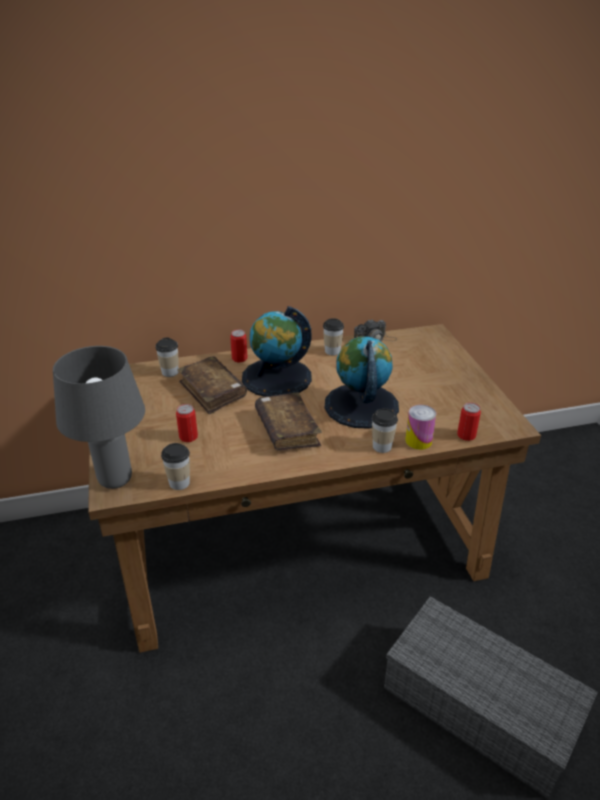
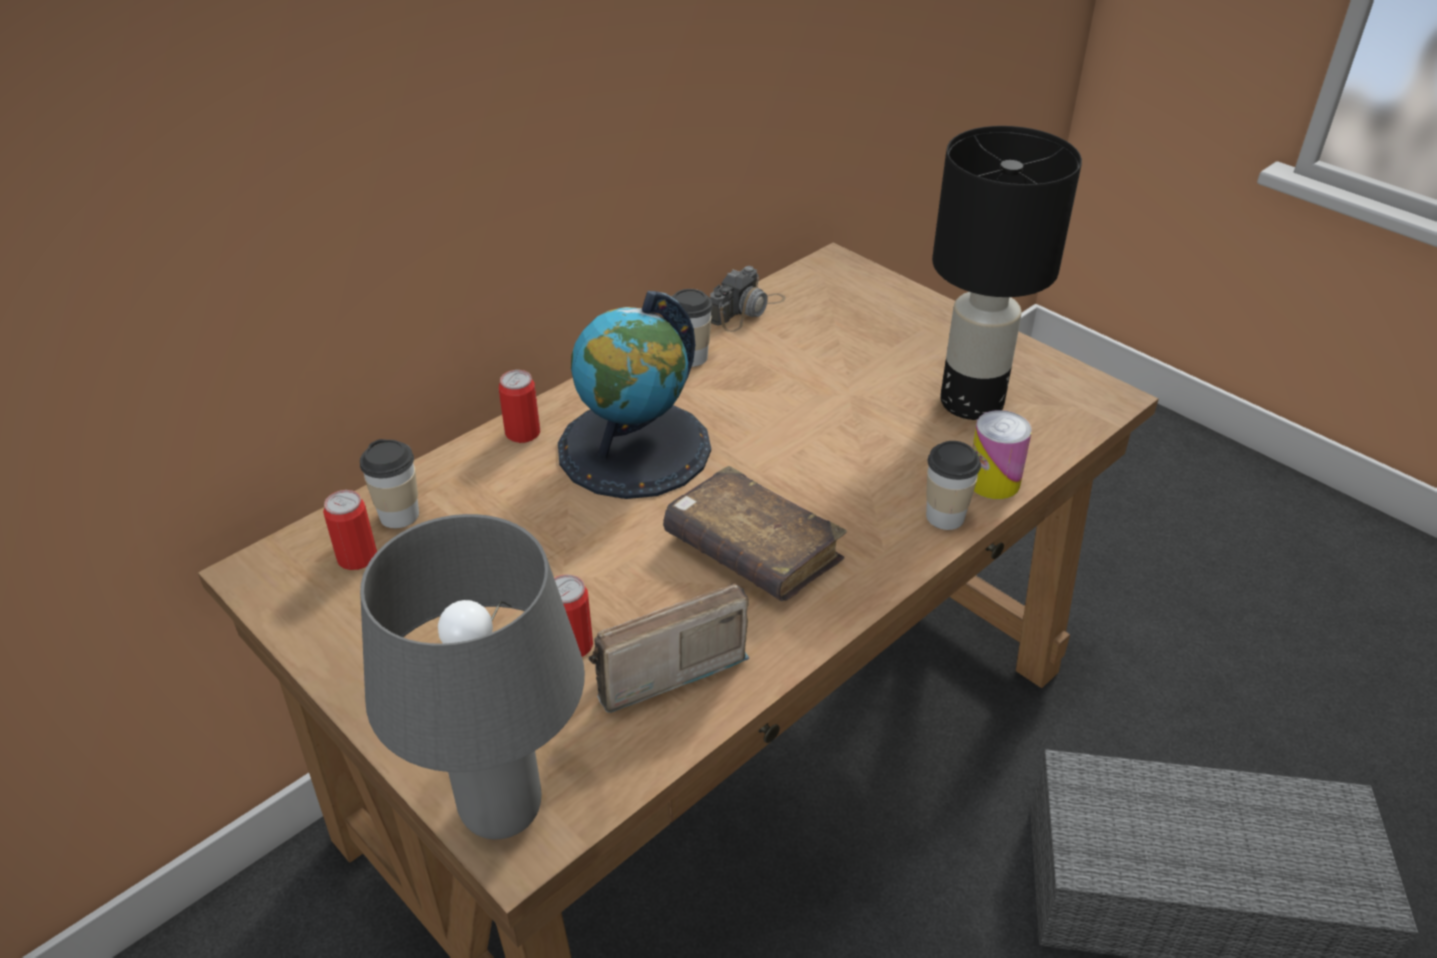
camera: 30 degrees left, 5 degrees up
cup [161,443,190,490] -> none
brown book [177,356,247,414] -> none
globe [325,336,399,429] -> none
can [457,402,481,441] -> can moved to [323,490,377,570]
none -> radio [588,584,749,713]
none -> black table lamp [932,126,1082,420]

